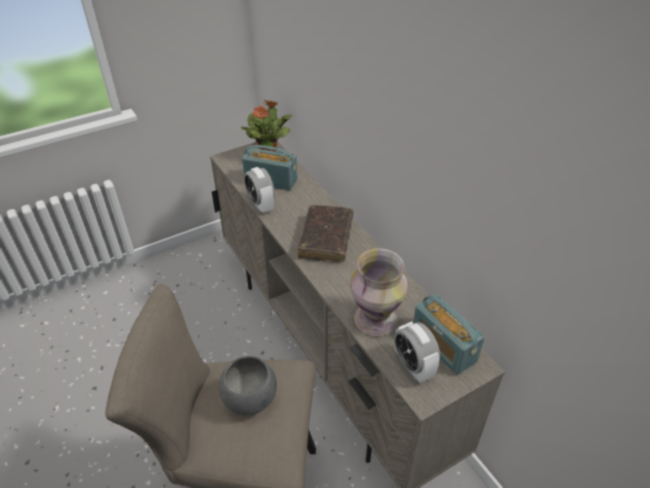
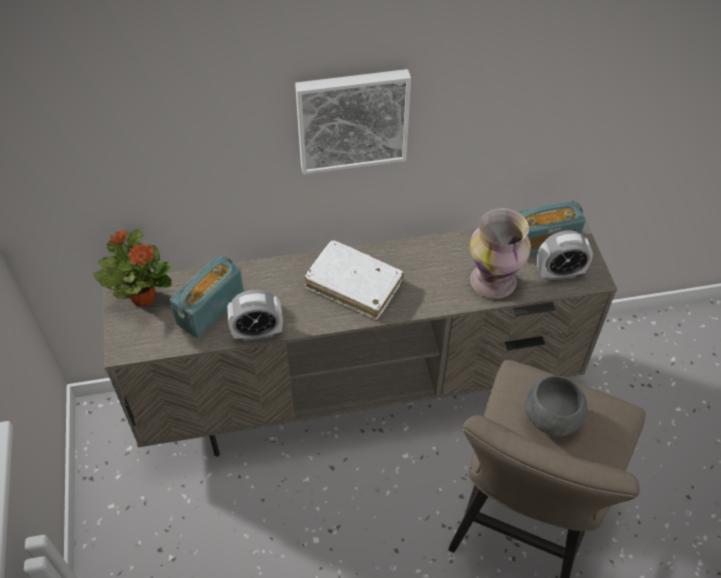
camera: 70 degrees left, 10 degrees up
brown book [297,205,353,262] -> white book [305,240,404,319]
none -> picture [295,69,411,175]

